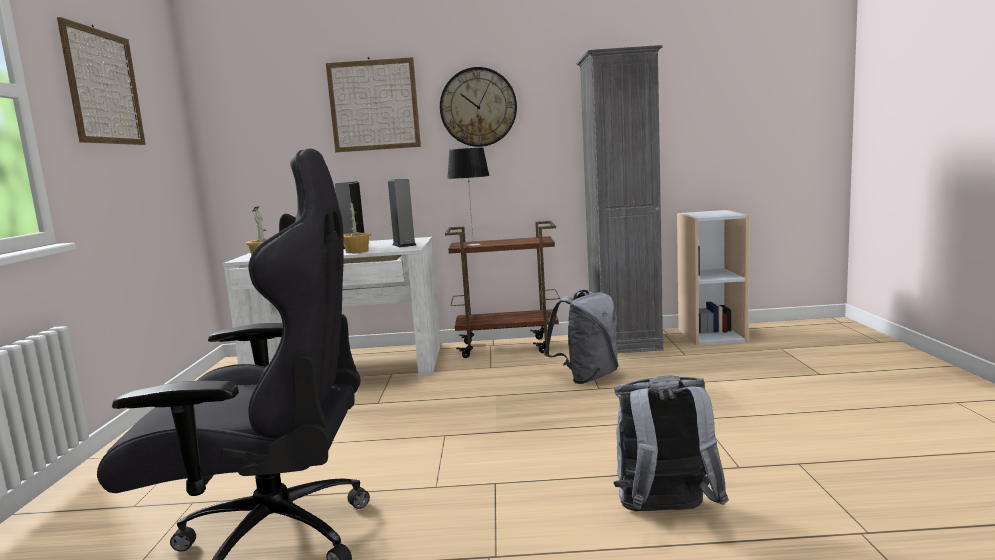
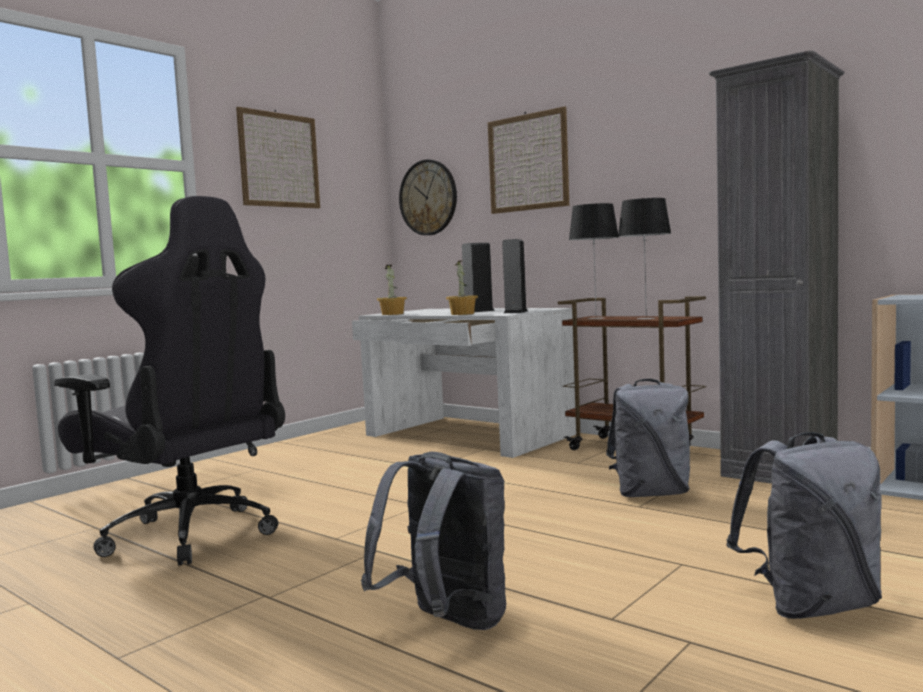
camera: 40 degrees right, 5 degrees down
wall clock [440,67,517,147] -> wall clock moved to [399,159,457,235]
none -> table lamp [618,198,671,319]
none -> grey backpack [726,432,882,619]

